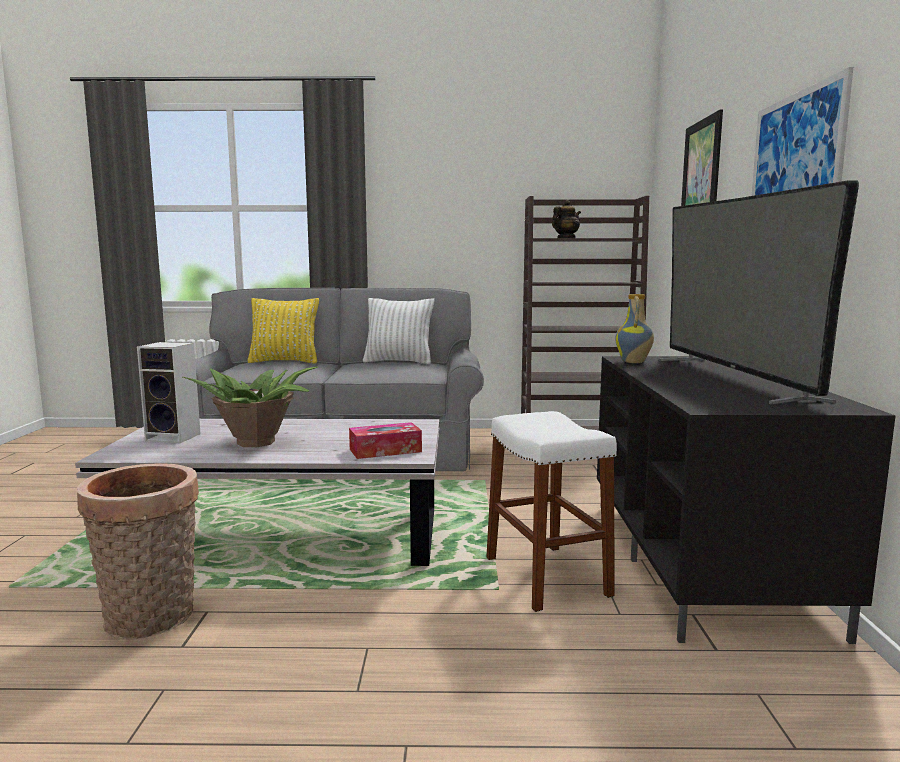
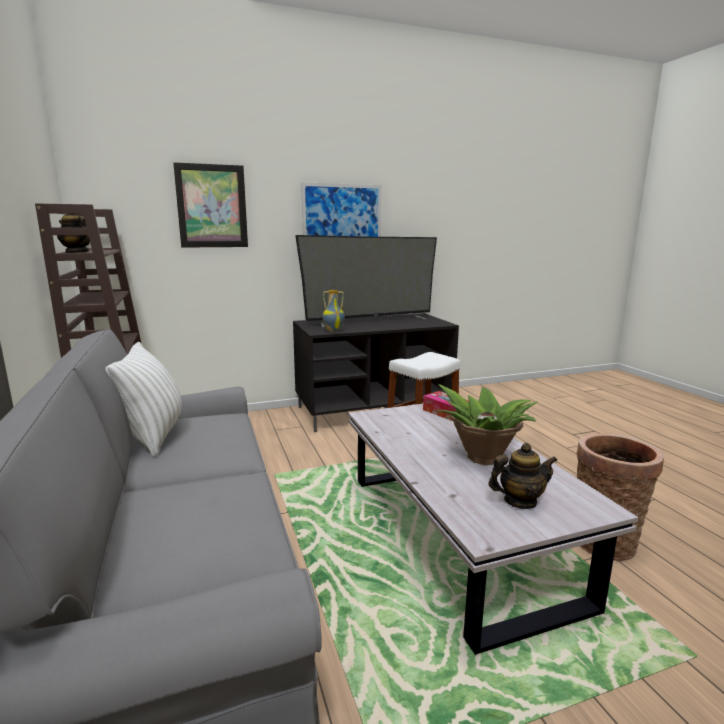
camera: 110 degrees left, 5 degrees up
speaker [137,342,201,443] -> teapot [488,443,557,509]
yellow pillow [247,298,319,364] -> none

